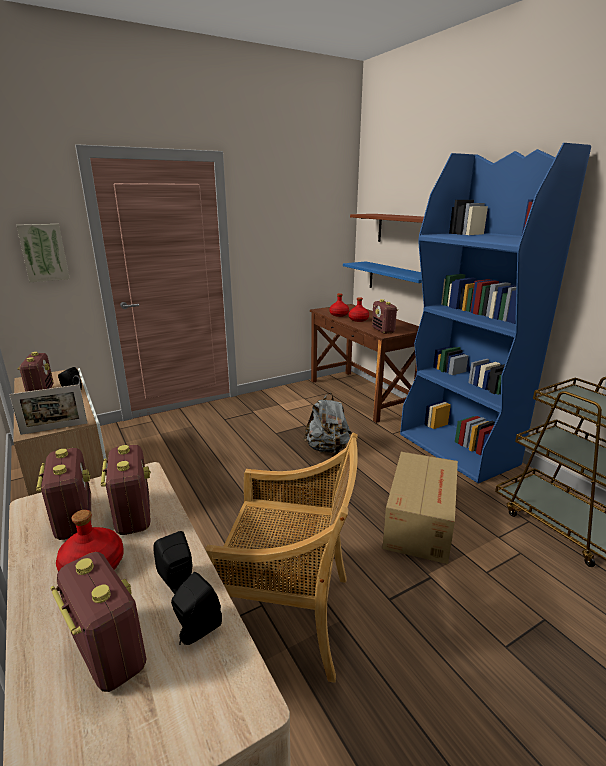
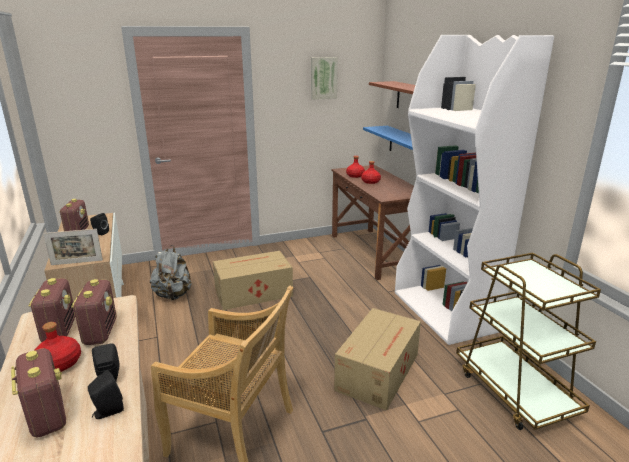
camera: 10 degrees right, 0 degrees up
picture [16,224,70,282] -> picture moved to [311,57,338,100]
grey backpack [303,393,352,454] -> grey backpack moved to [150,245,192,301]
radio [372,299,398,334] -> none
blue bookcase [400,143,591,484] -> white bookcase [395,35,554,345]
none -> cardboard box [213,251,293,310]

